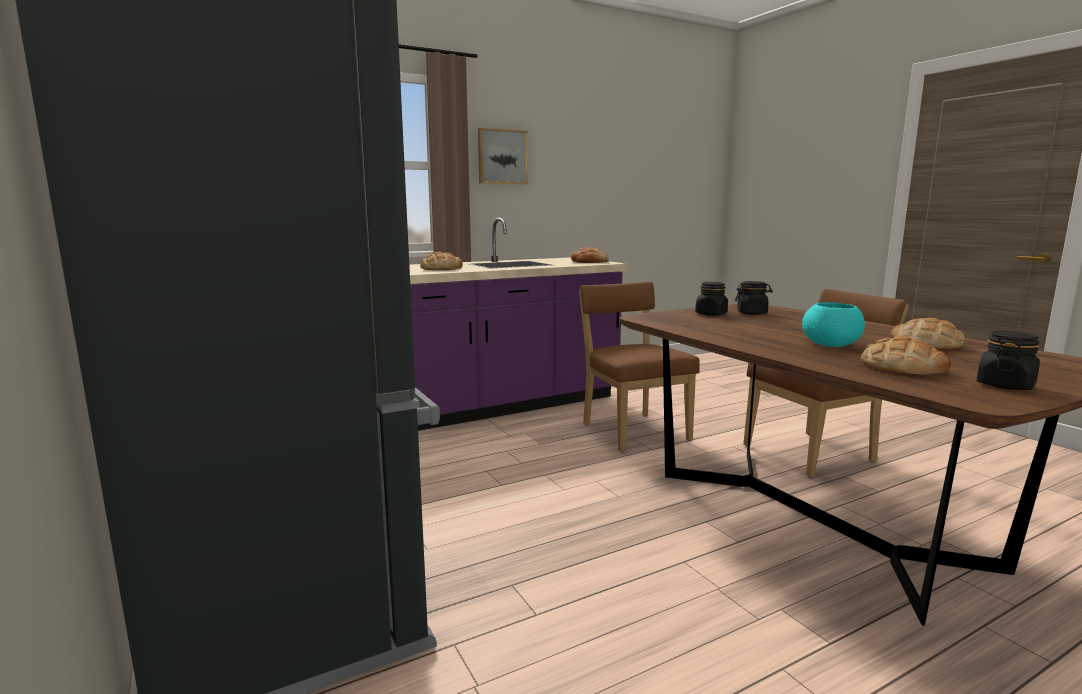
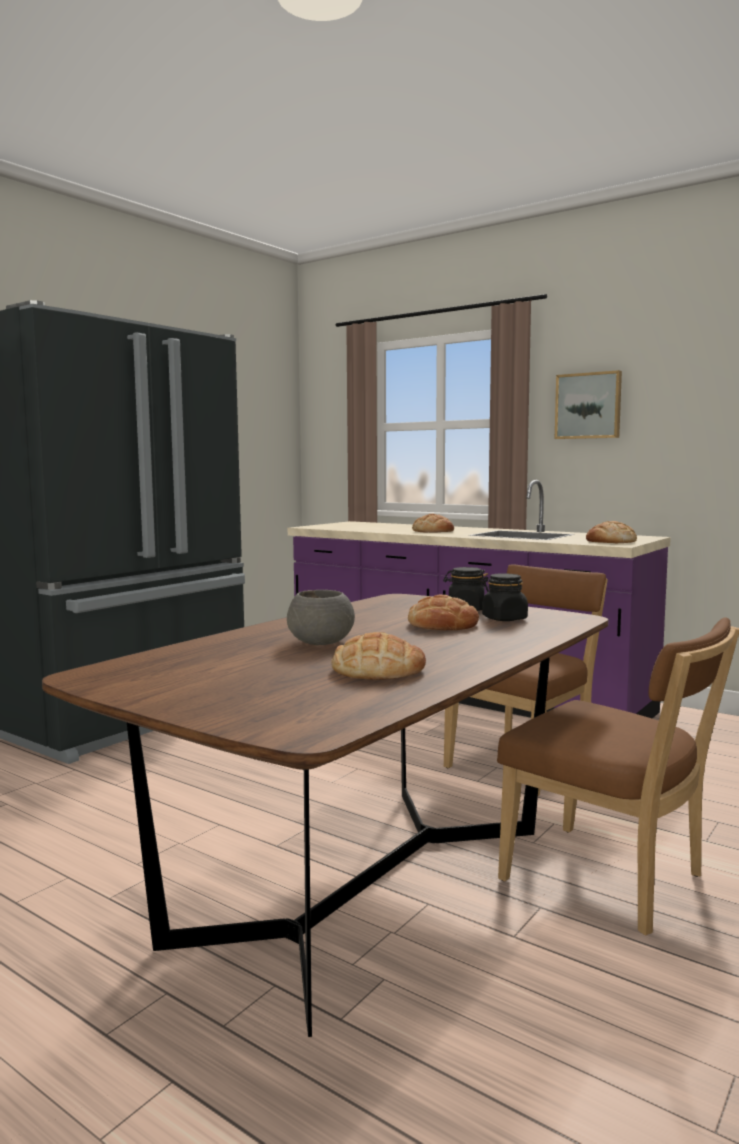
camera: 65 degrees right, 5 degrees down
turquoise bowl [802,302,865,347] -> grey bowl [287,590,355,645]
bread [861,336,951,375] -> bread moved to [408,595,479,630]
black jar [977,330,1040,390] -> none

